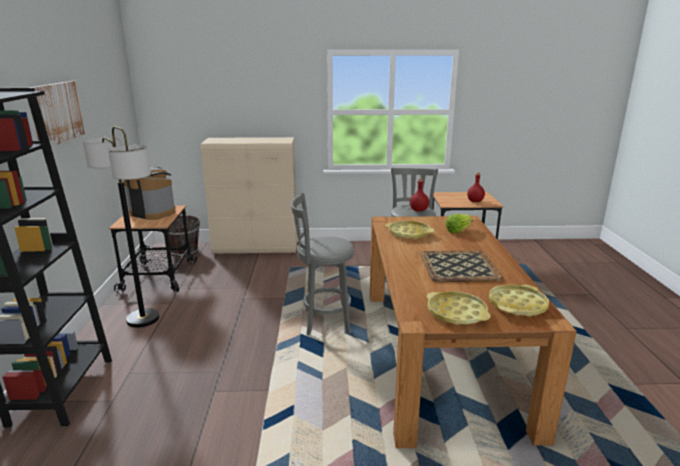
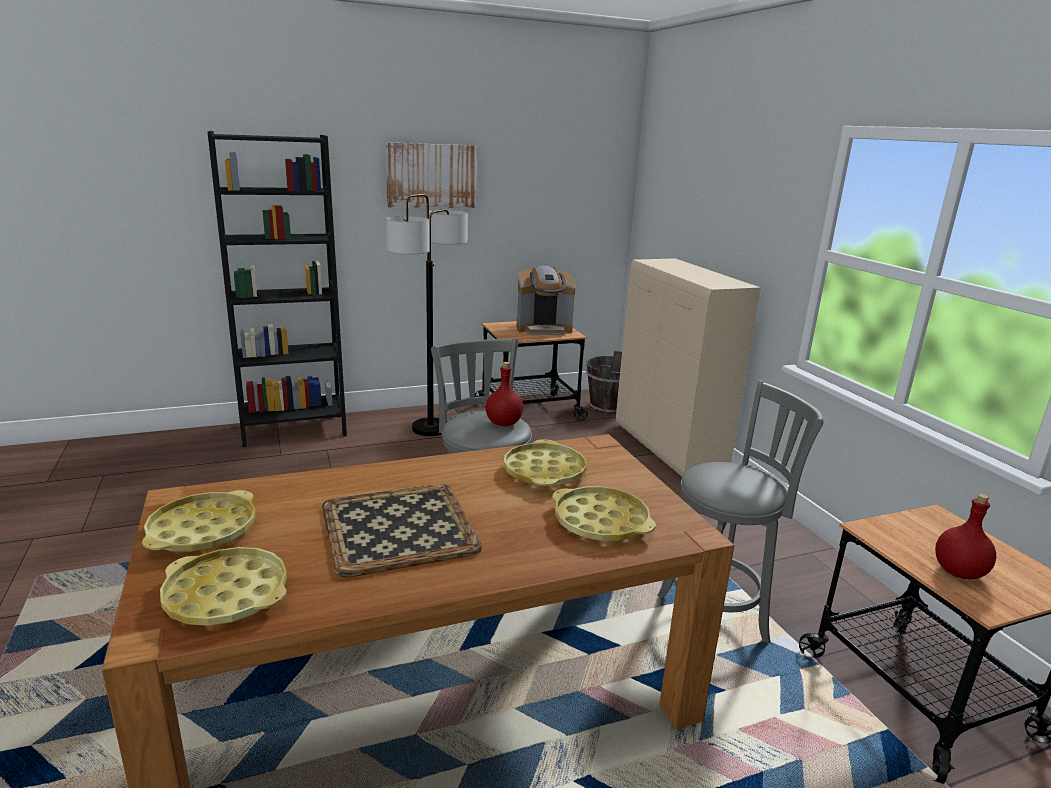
camera: 70 degrees right, 0 degrees up
coffee machine [124,167,176,220] -> coffee machine turned 75 degrees clockwise [517,266,575,335]
red bottle [410,178,429,212] -> red bottle moved to [486,362,523,426]
lettuce [445,214,473,233] -> yellow tray [552,486,656,543]

